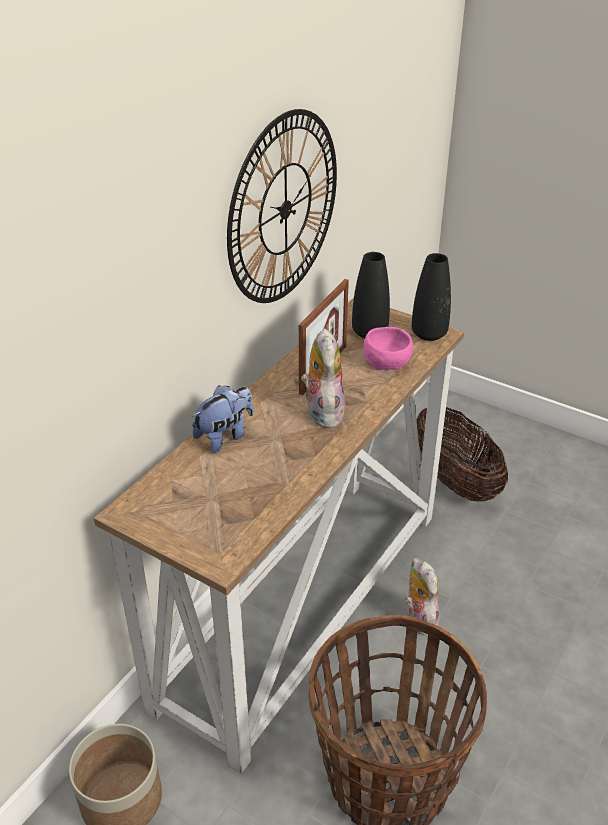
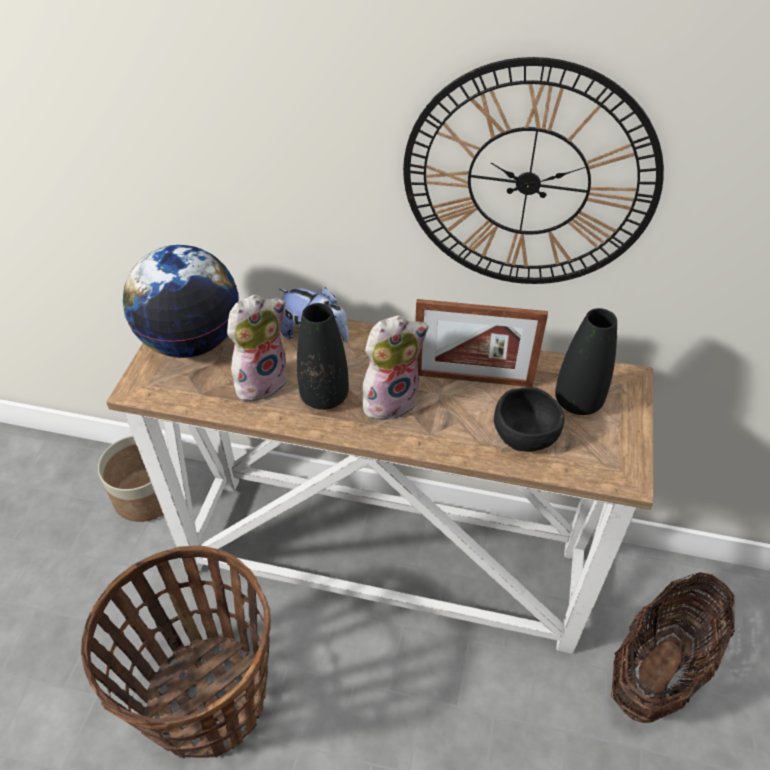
camera: 70 degrees right, 10 degrees up
pink bowl [364,327,413,370] -> black bowl [494,387,565,452]
plush toy [405,558,440,635] -> plush toy moved to [227,295,288,401]
black vase [412,253,451,341] -> black vase moved to [297,303,349,410]
none -> globe [123,245,239,358]

